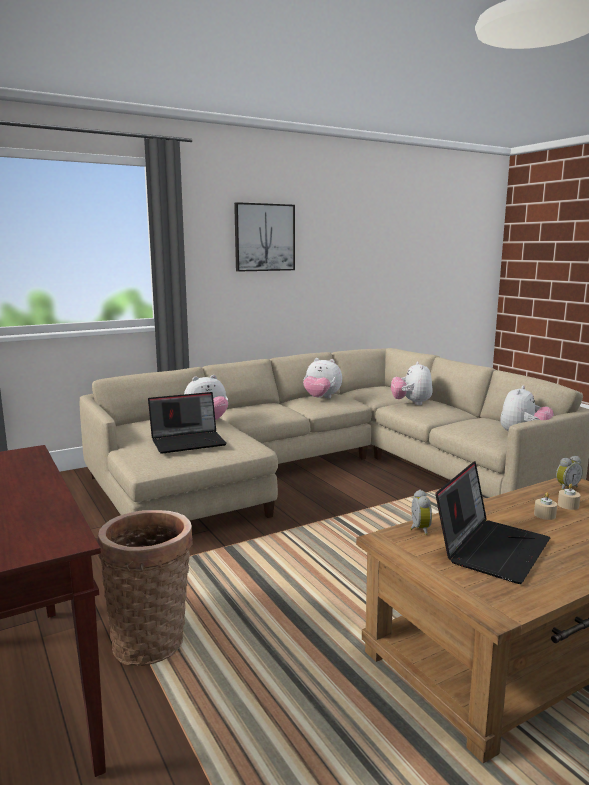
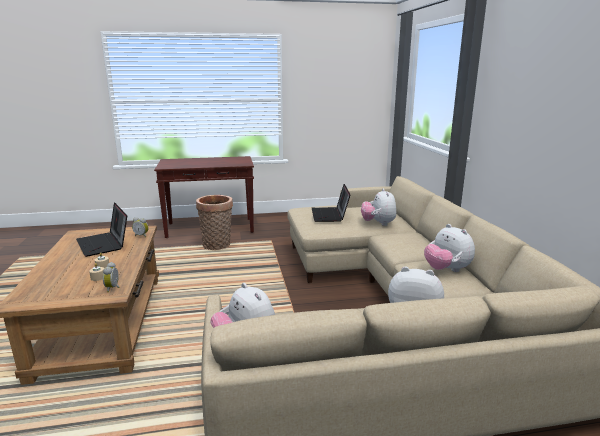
camera: 110 degrees right, 5 degrees up
picture [234,202,295,272] -> none
plush toy [303,358,342,398] -> plush toy turned 75 degrees counterclockwise [424,224,475,272]

